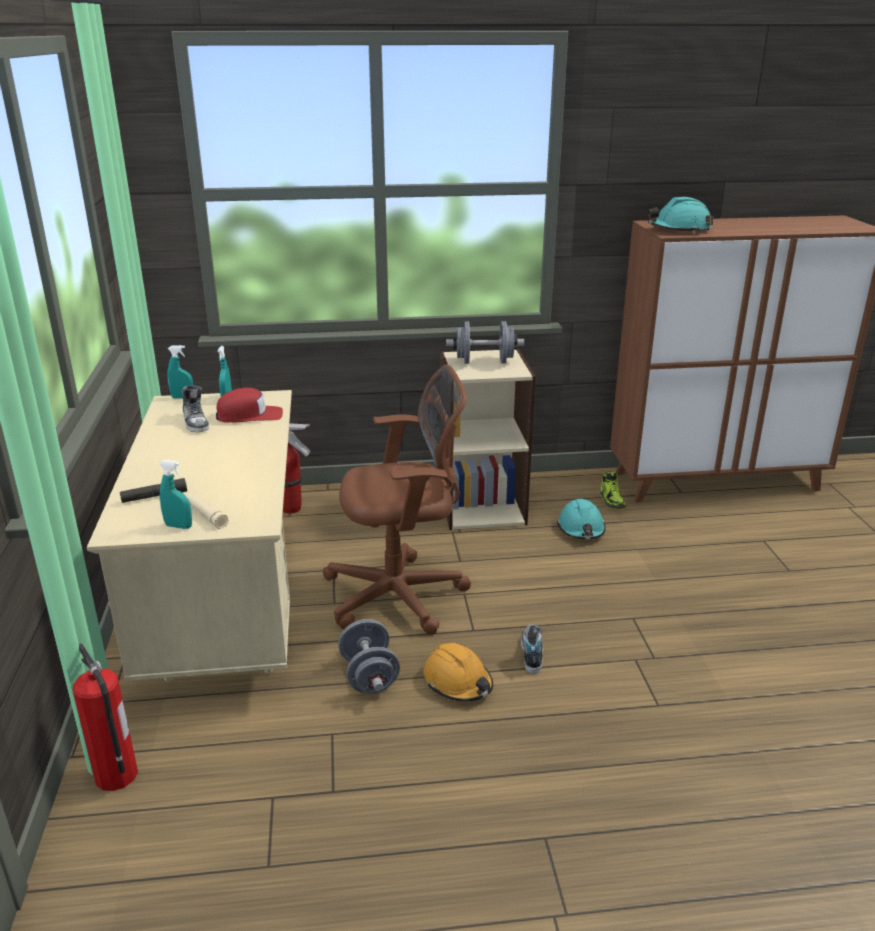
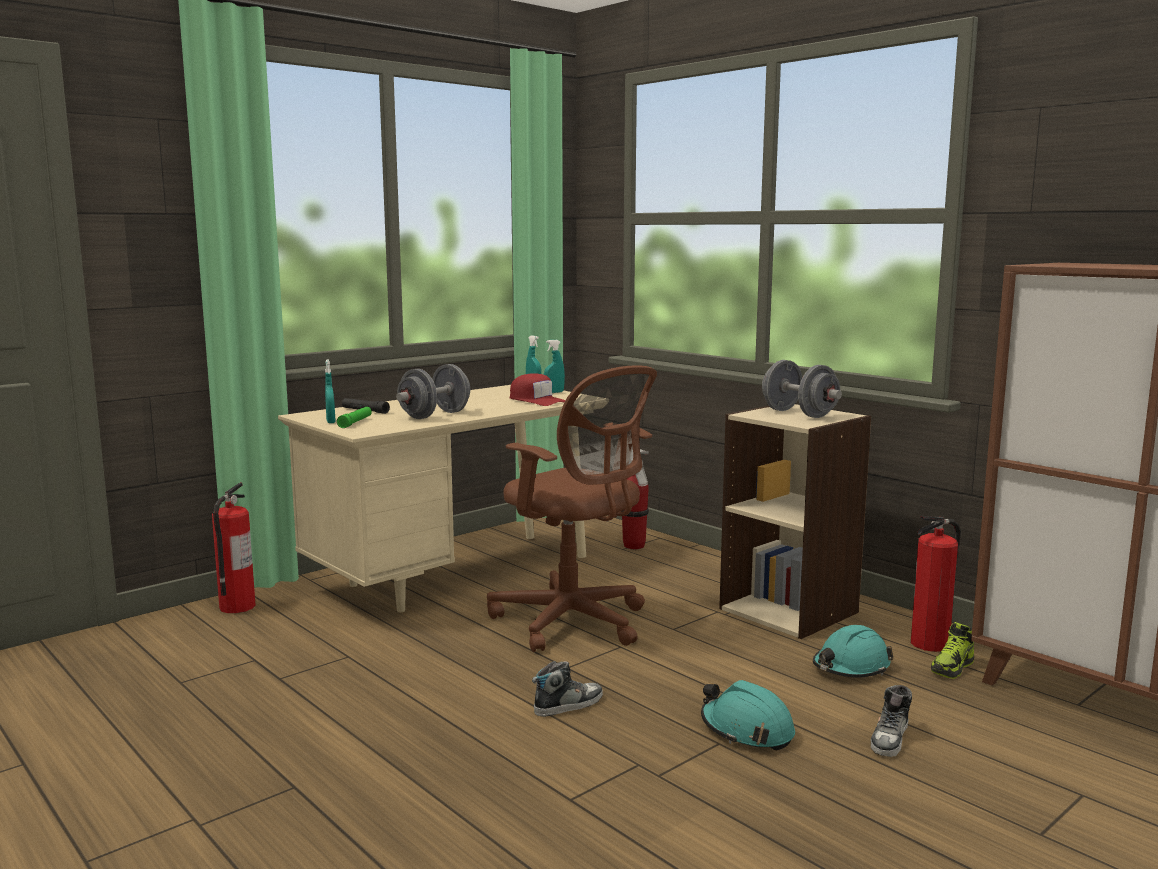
camera: 55 degrees right, 15 degrees down
shoe [182,385,209,432] -> shoe moved to [871,685,912,757]
beige flashlight [185,492,228,528] -> green flashlight [337,407,372,428]
grey dumbbell [338,619,400,694] -> grey dumbbell moved to [396,364,470,419]
orange hard hat [423,643,493,702] -> none
turquoise hard hat [648,197,713,233] -> turquoise hard hat moved to [701,680,795,751]
none -> fire extinguisher [911,516,961,652]

